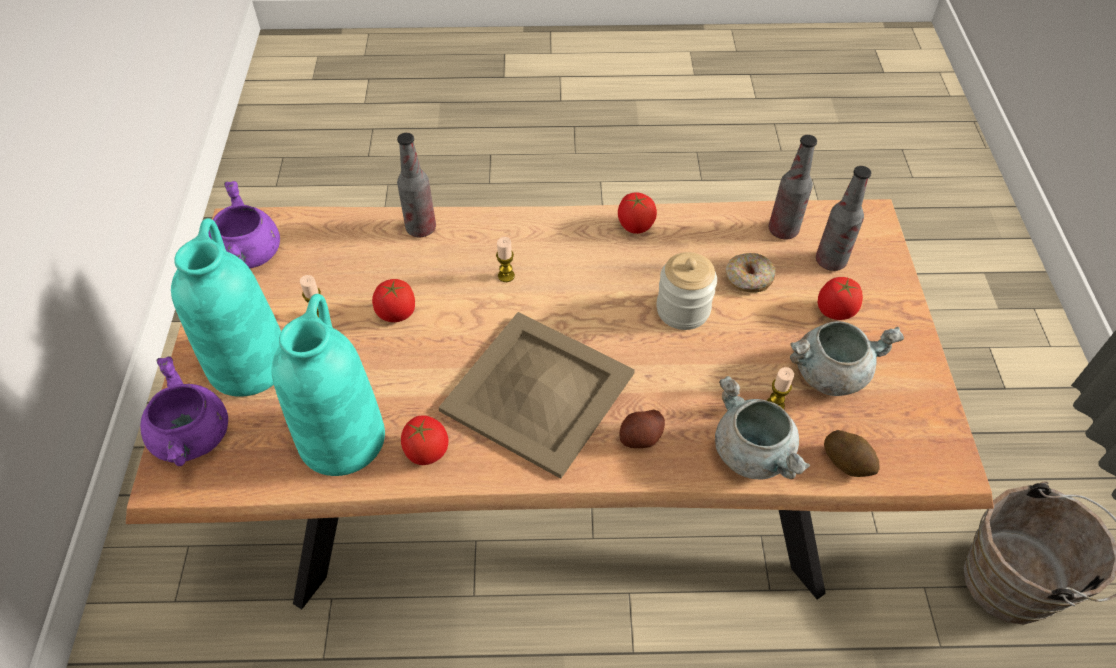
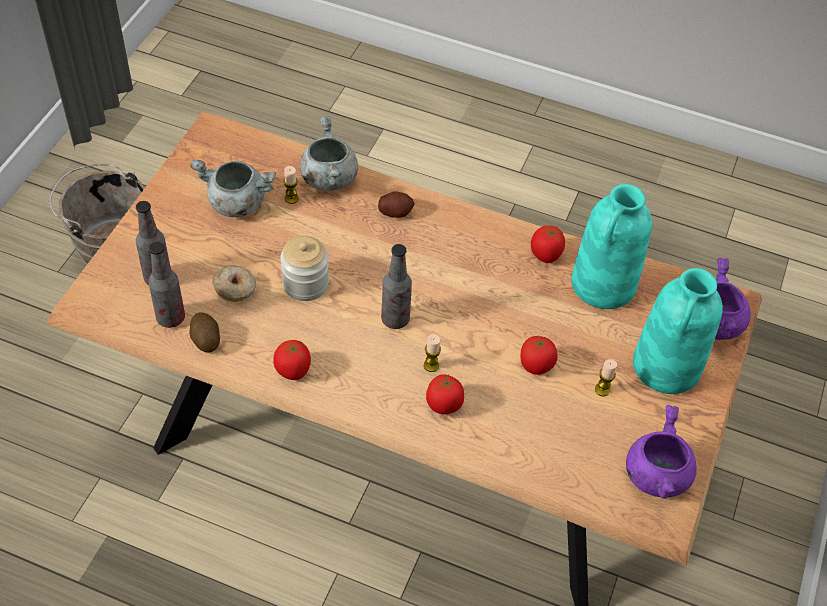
camera: 160 degrees left, 0 degrees up
bottle [397,133,436,237] -> bottle moved to [381,244,412,329]
beige tray [438,312,635,479] -> none
tomato [818,277,863,320] -> tomato moved to [426,374,464,414]
potato [824,430,879,477] -> potato moved to [189,312,220,353]

